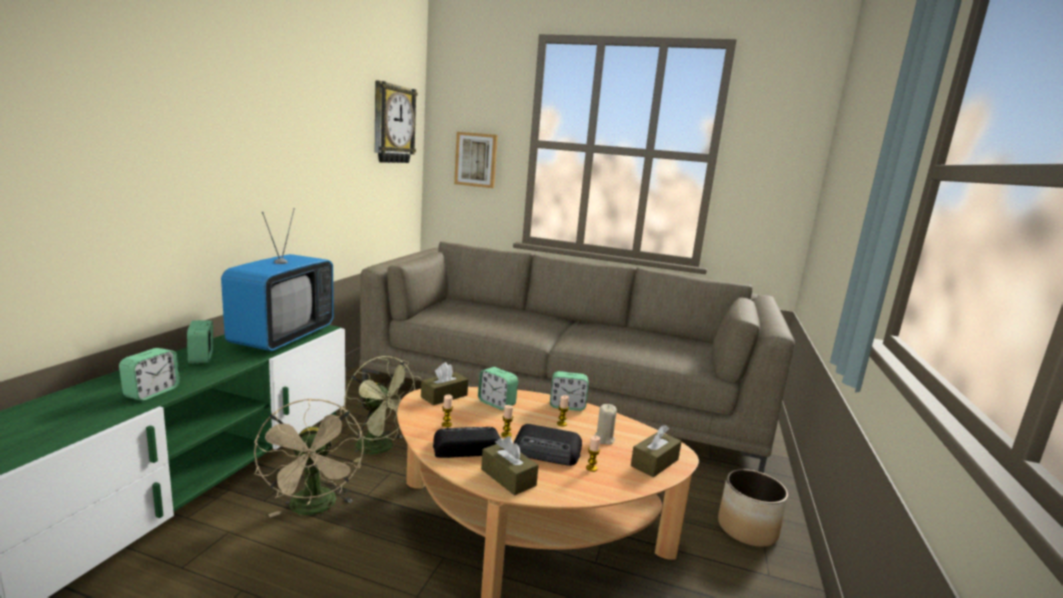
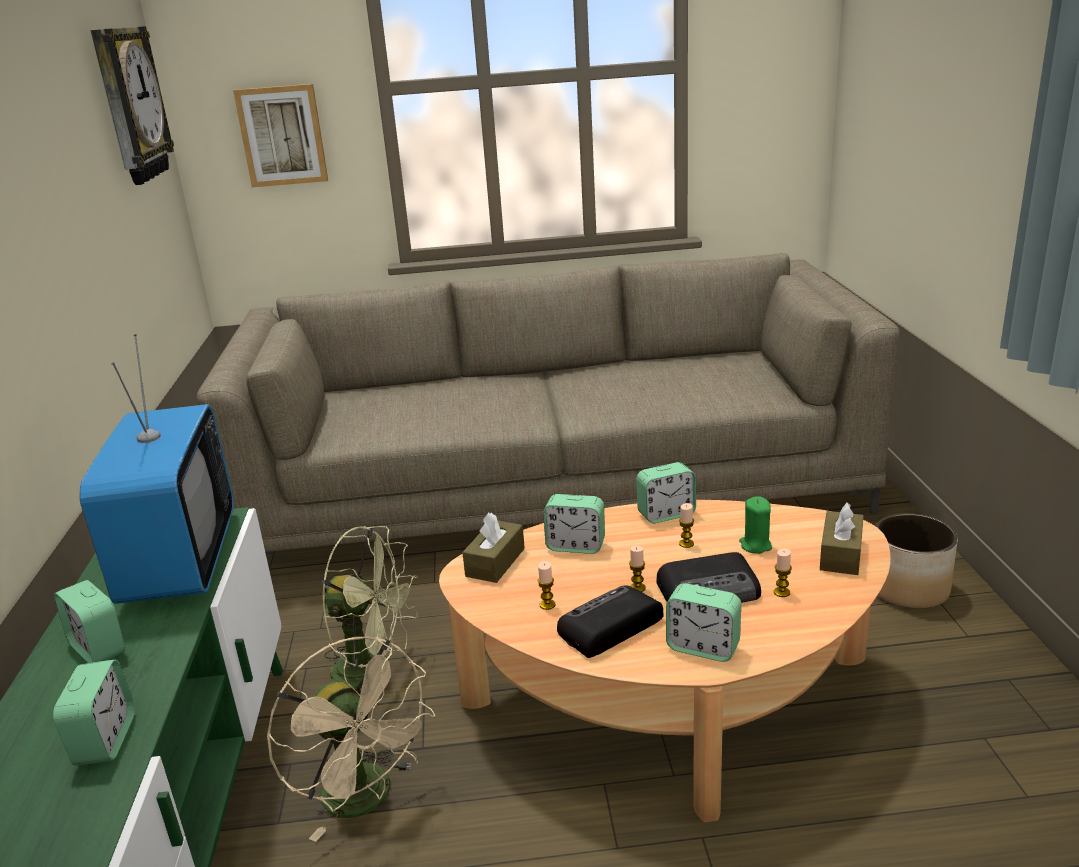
camera: 20 degrees left, 10 degrees up
brown tissue box [481,436,539,496] -> alarm clock [666,583,741,662]
beige candle [594,404,617,445] -> green candle [739,496,772,554]

